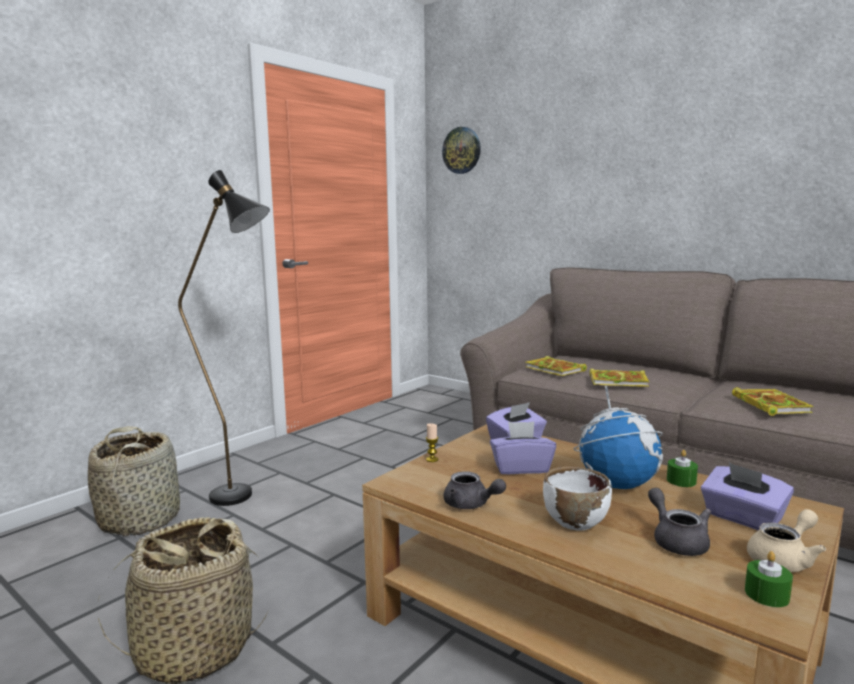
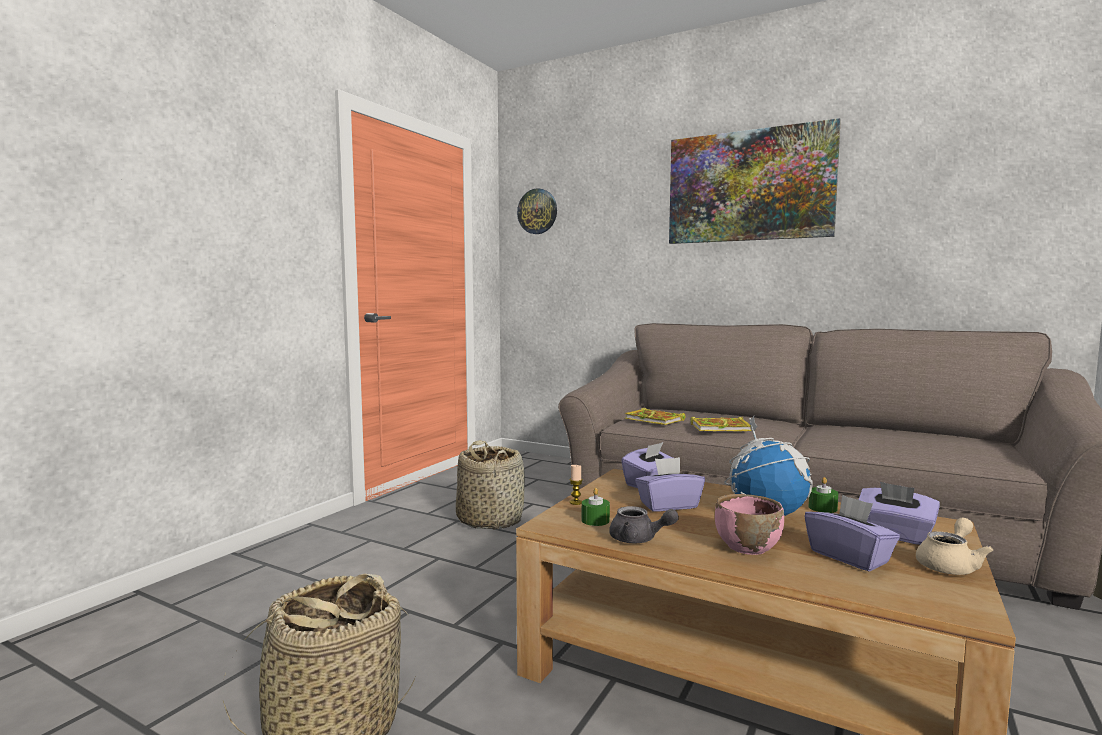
camera: 10 degrees left, 5 degrees down
basket [88,426,180,536] -> basket moved to [456,440,525,529]
black floor lamp [178,170,270,506] -> none
white bowl [543,466,612,531] -> pink bowl [715,494,784,555]
grey teapot [648,488,711,556] -> purple tissue box [804,495,900,572]
book [732,387,814,416] -> none
green candle [745,551,793,607] -> green candle moved to [582,488,610,526]
none -> picture [669,118,841,244]

